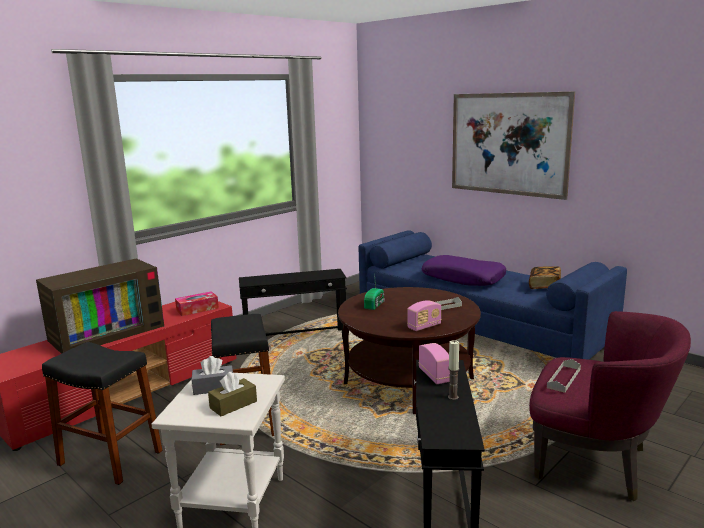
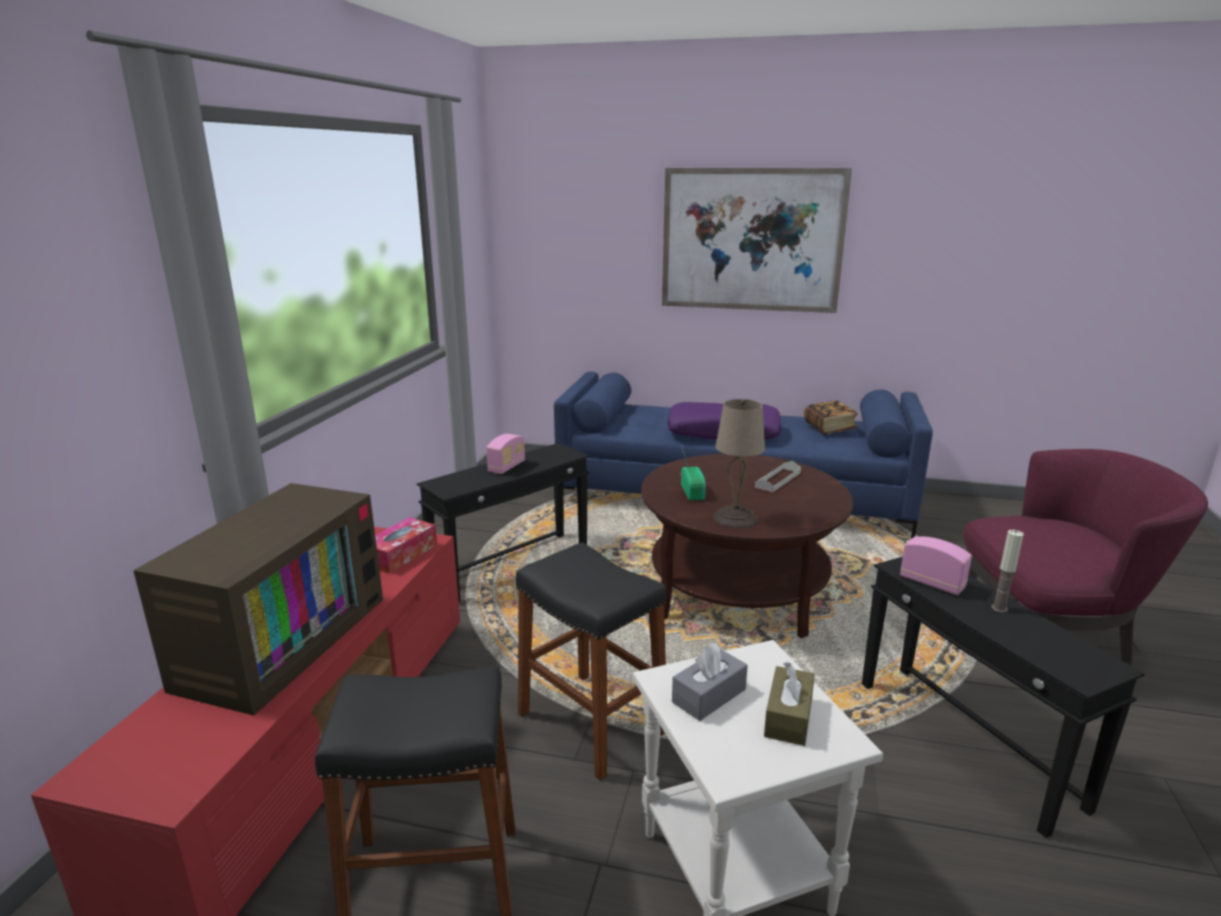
camera: 30 degrees left, 5 degrees up
radio [407,300,441,331] -> radio moved to [486,434,525,474]
grey tray [547,359,581,393] -> none
none -> beige table lamp [713,399,765,529]

